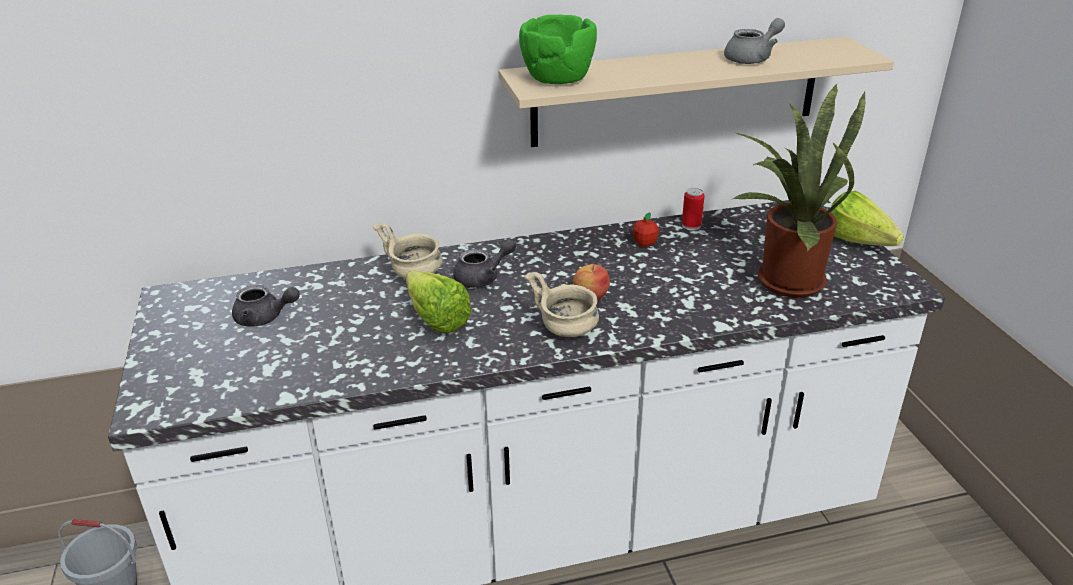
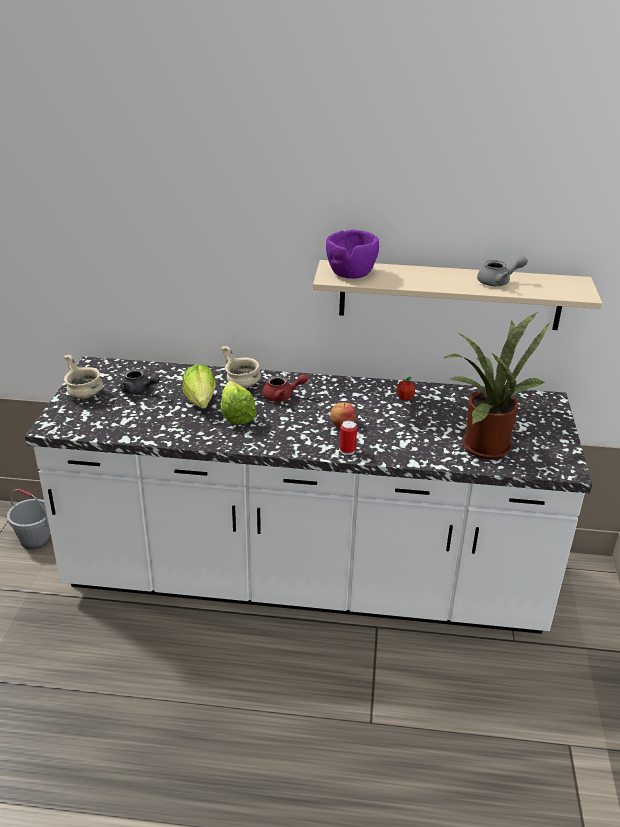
camera: 20 degrees right, 0 degrees up
grey teapot [453,239,517,288] -> red teapot [262,374,308,402]
green bowl [519,15,597,84] -> purple bowl [326,230,379,278]
beige bowl [525,272,599,337] -> beige bowl moved to [64,355,103,399]
can [682,188,704,230] -> can moved to [340,421,357,455]
lettuce [830,191,904,246] -> lettuce moved to [182,364,216,409]

